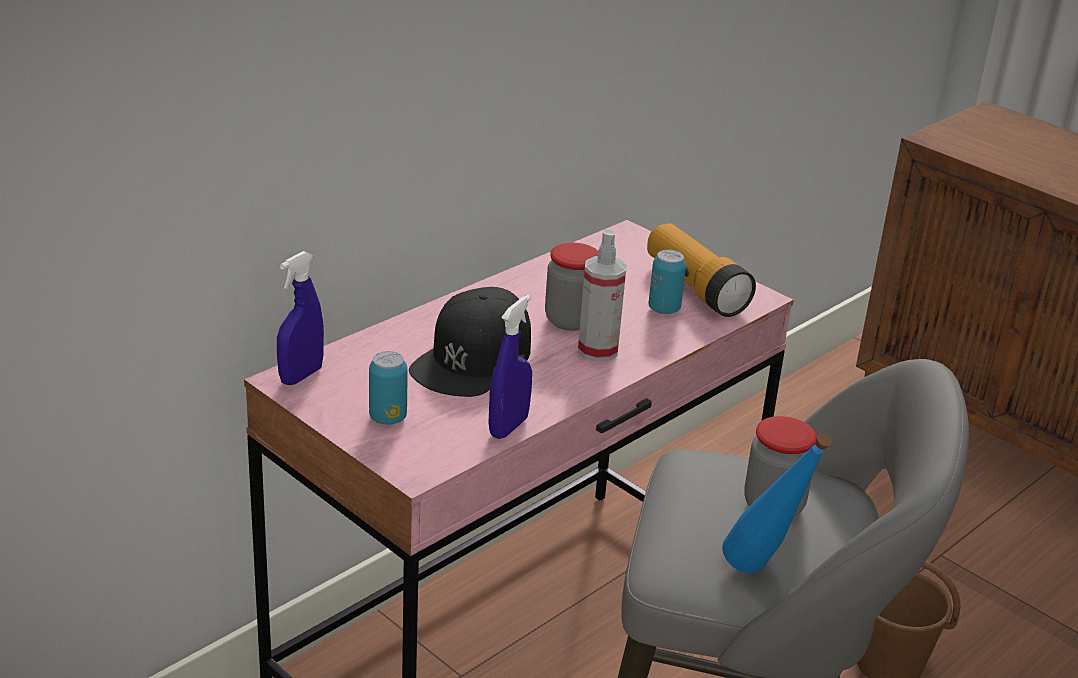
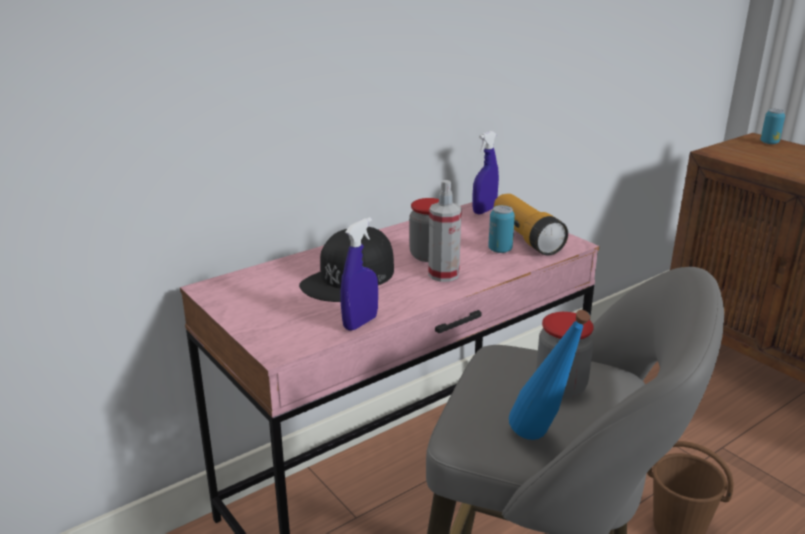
camera: 10 degrees right, 5 degrees down
blue spray bottle [277,251,324,385] -> blue spray bottle moved to [472,131,499,214]
can [369,351,408,425] -> can moved to [761,109,785,144]

